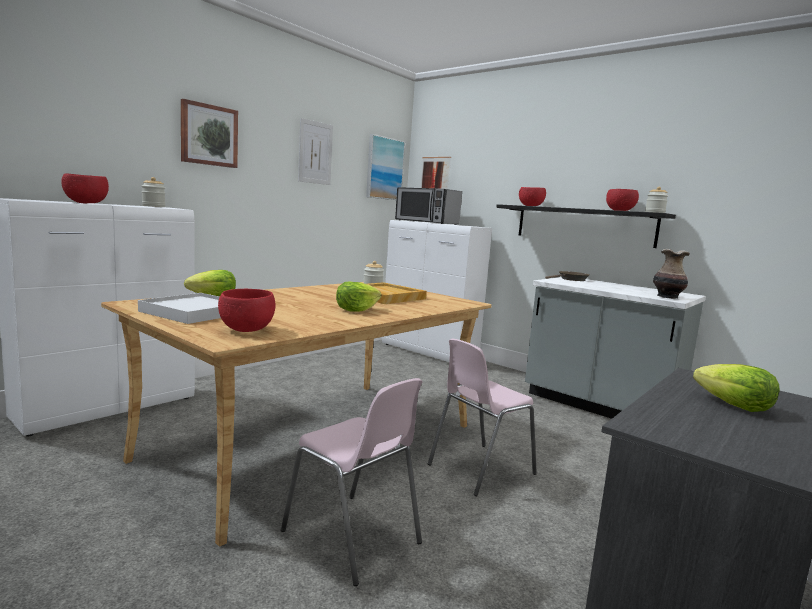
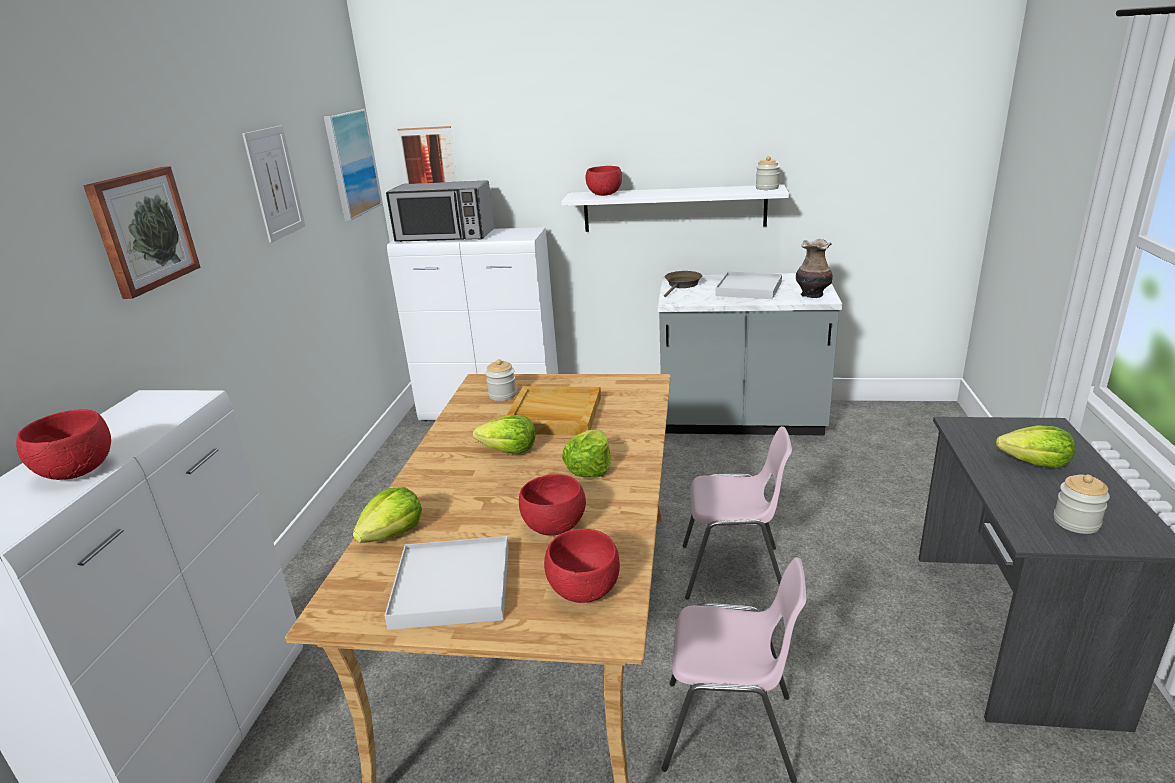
camera: 30 degrees left, 15 degrees up
jar [142,177,166,207] -> jar moved to [1054,475,1110,534]
pink chair [428,339,537,496] -> pink chair turned 105 degrees counterclockwise [683,426,792,599]
black shelf [496,204,676,248] -> white shelf [561,184,789,232]
red bowl [606,189,639,211] -> red bowl moved to [519,474,586,536]
none -> lettuce [473,415,536,454]
none -> white tray [716,272,782,299]

